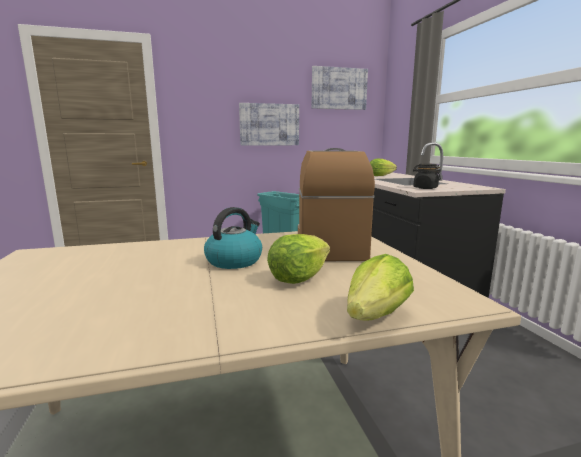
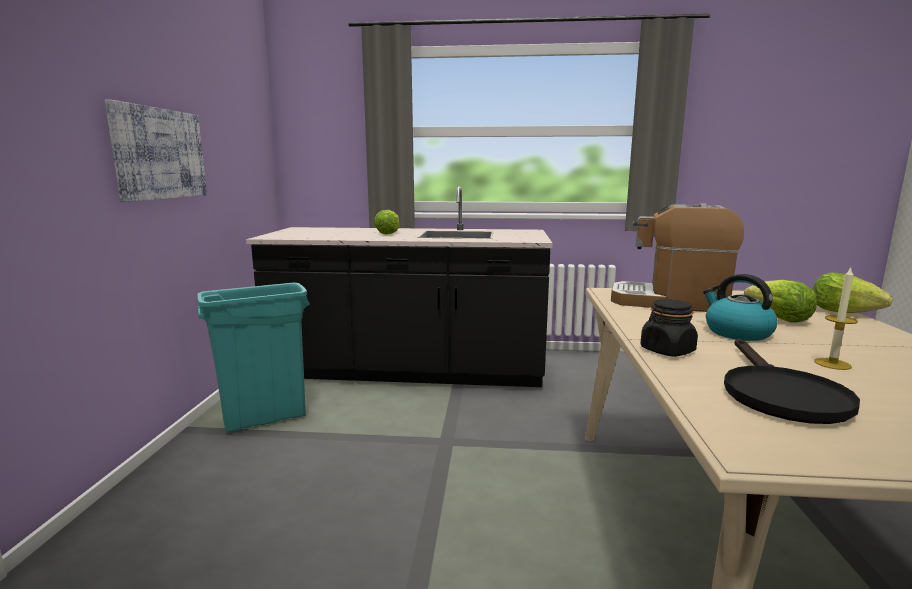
camera: 70 degrees left, 0 degrees up
picture [312,66,368,110] -> none
black jar [413,164,441,189] -> black jar moved to [641,299,698,357]
none -> black frying pan [724,339,860,424]
none -> candle [814,268,858,370]

